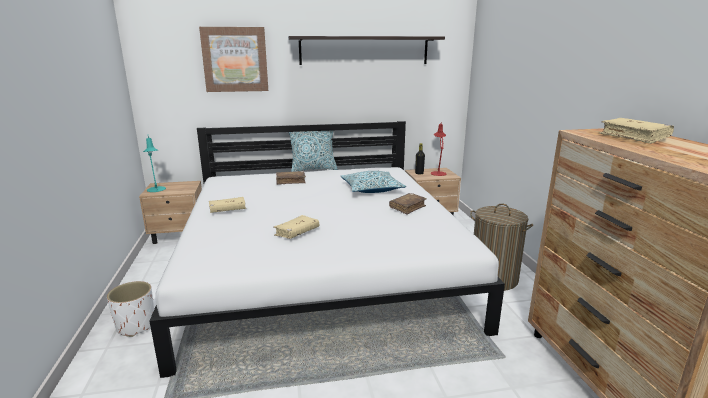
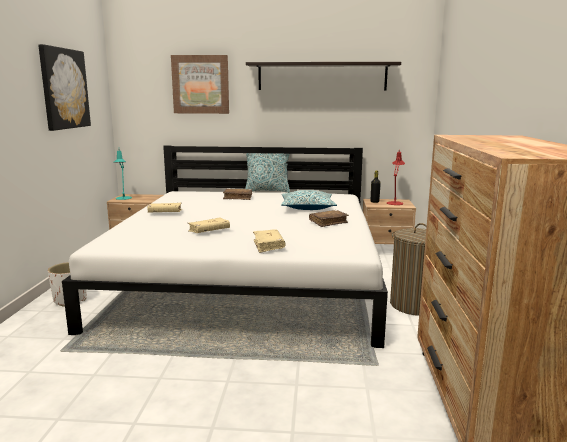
camera: 15 degrees right, 5 degrees down
beige book [599,118,674,144] -> beige book moved to [253,229,286,253]
none -> picture [38,44,91,131]

